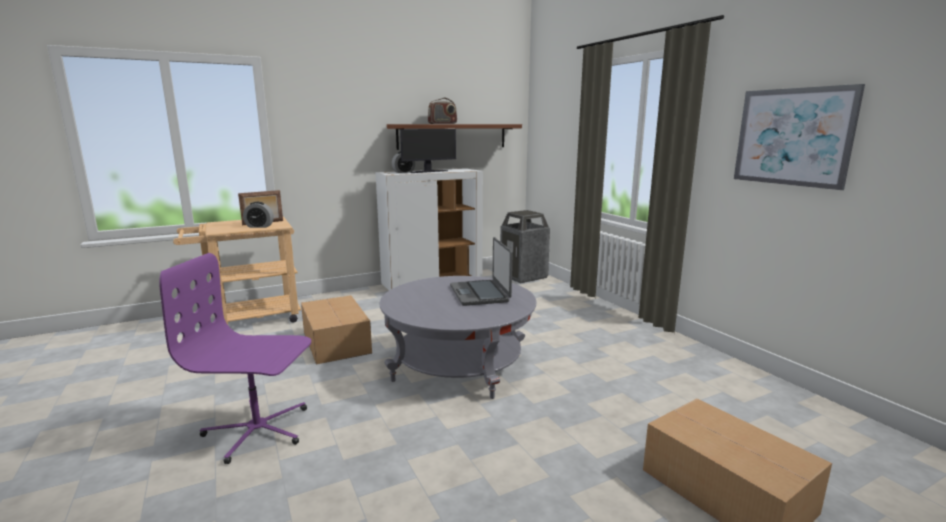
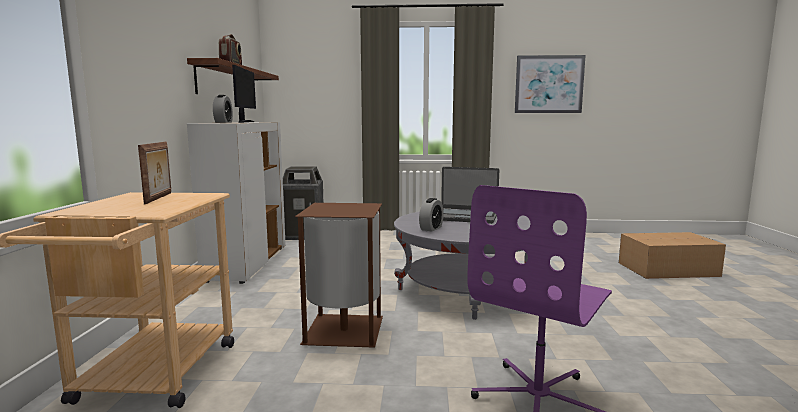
camera: 60 degrees left, 5 degrees down
alarm clock [243,202,274,228] -> alarm clock moved to [419,198,444,231]
cardboard box [301,295,372,365] -> brown trash can [295,203,383,348]

